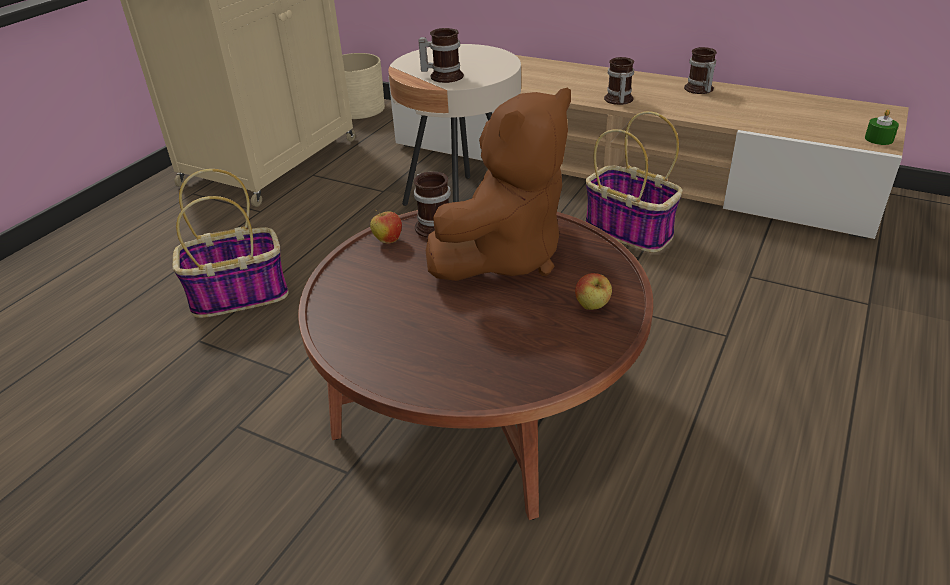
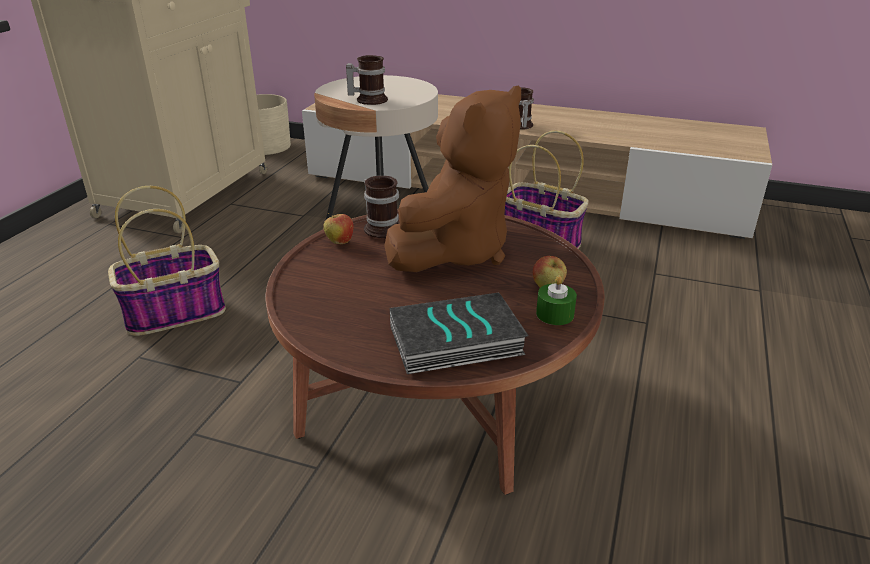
camera: 10 degrees left, 5 degrees down
mug [684,47,717,94] -> none
green candle [865,109,899,145] -> green candle moved to [536,276,577,325]
none -> book [390,293,529,374]

